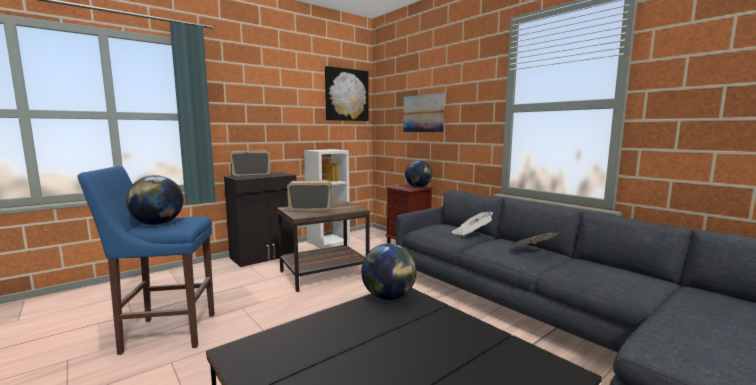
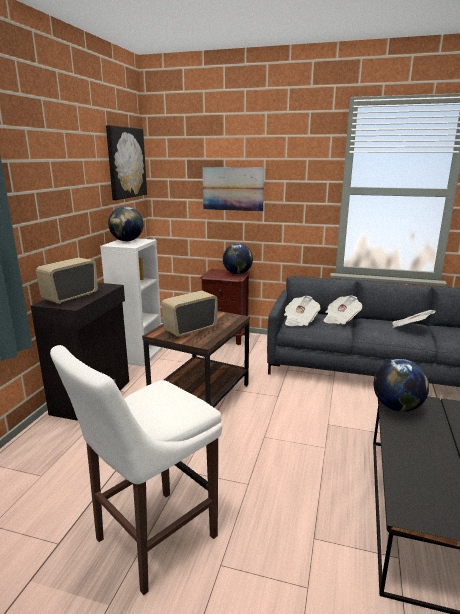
camera: 35 degrees left, 10 degrees up
blue stool [78,166,214,355] -> white stool [50,345,222,595]
globe [126,175,184,225] -> globe moved to [108,206,143,241]
none -> newspaper [284,296,321,326]

